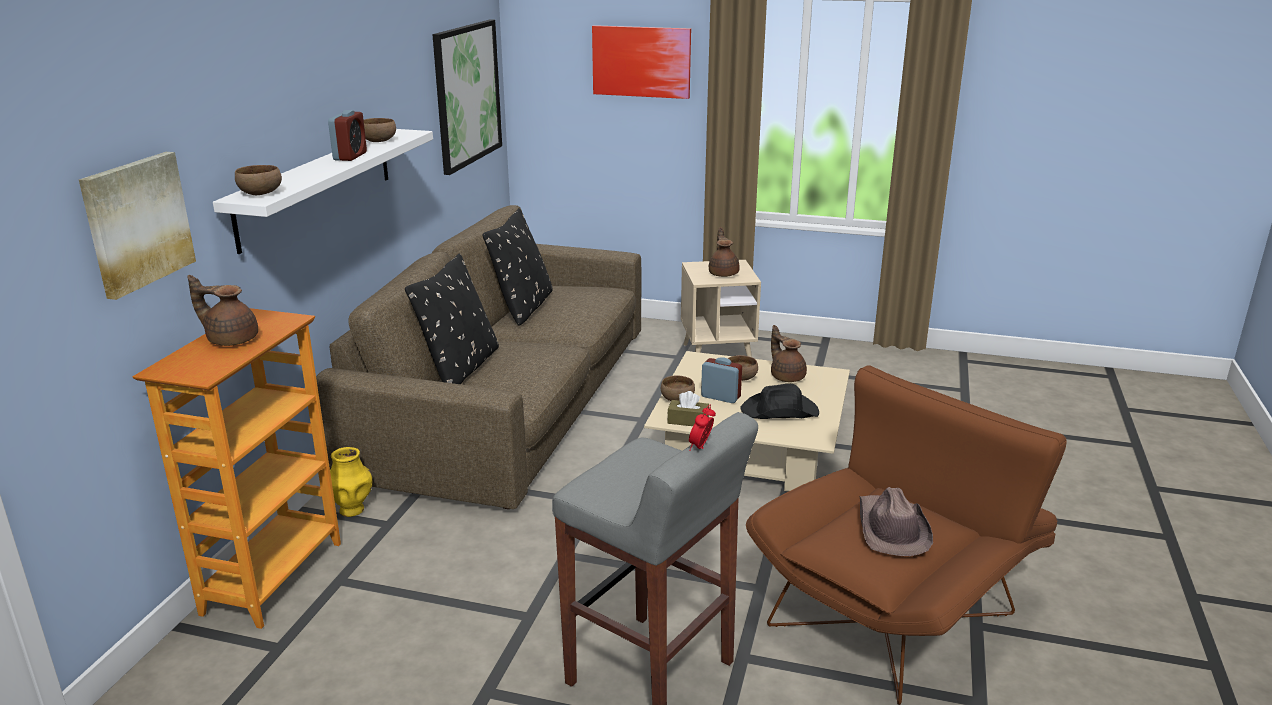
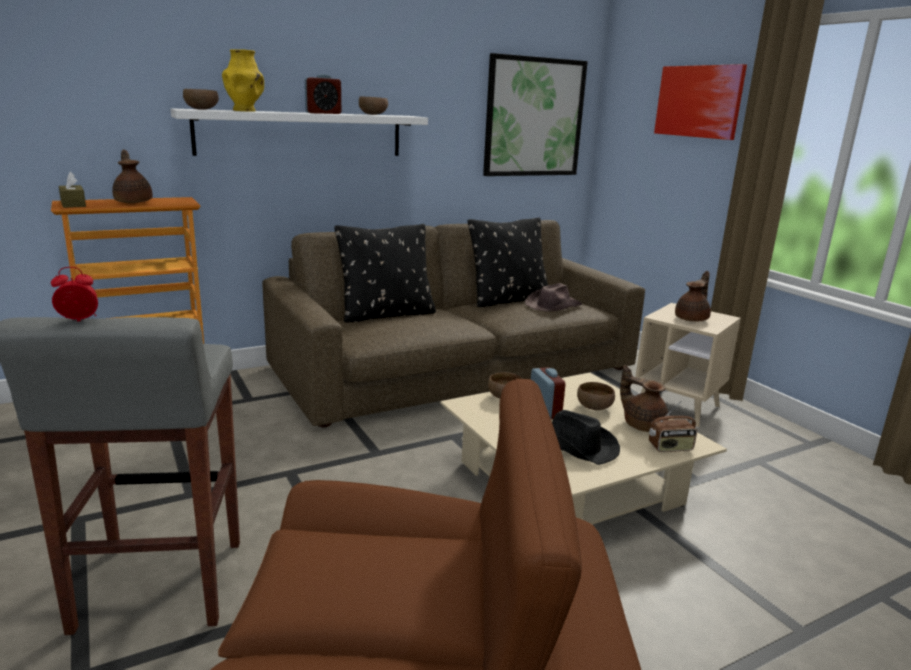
camera: 45 degrees right, 5 degrees down
picture [79,152,196,300] -> none
yellow vase [330,447,372,517] -> yellow vase moved to [222,49,264,112]
brown tissue box [668,391,709,426] -> brown tissue box moved to [59,172,86,208]
brown teapot [771,325,807,382] -> brown teapot turned 60 degrees counterclockwise [620,365,668,432]
brown hat [860,487,933,556] -> brown hat moved to [525,283,583,311]
none -> radio [649,401,697,452]

